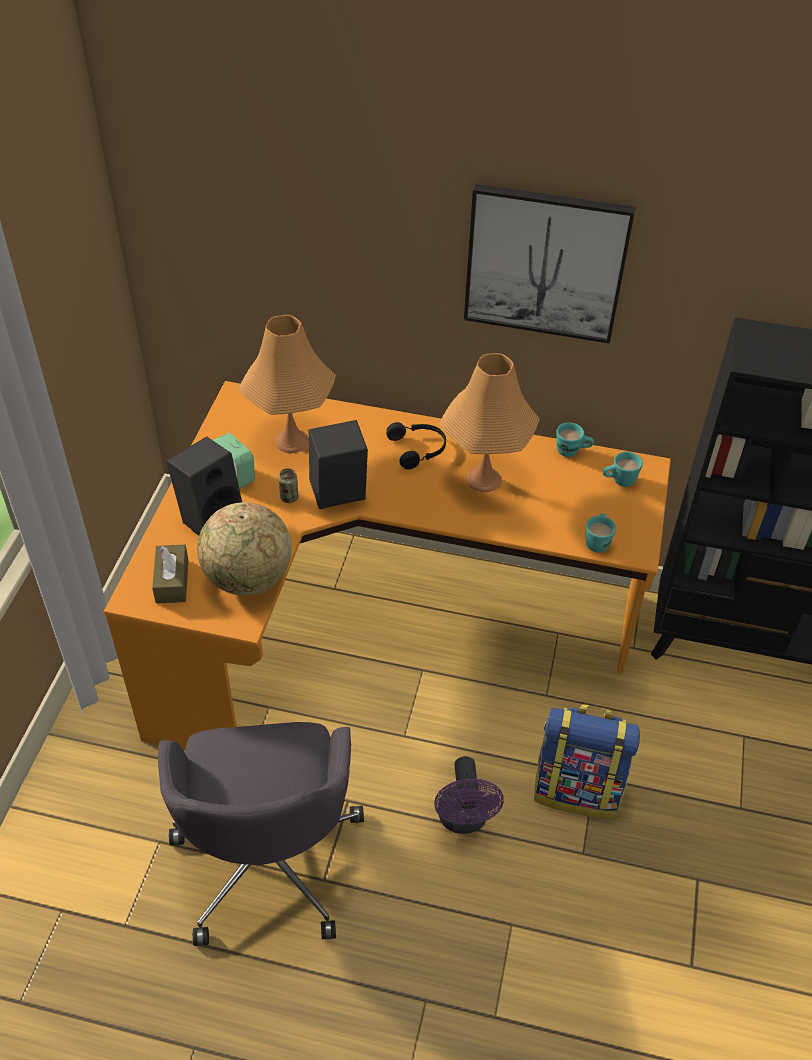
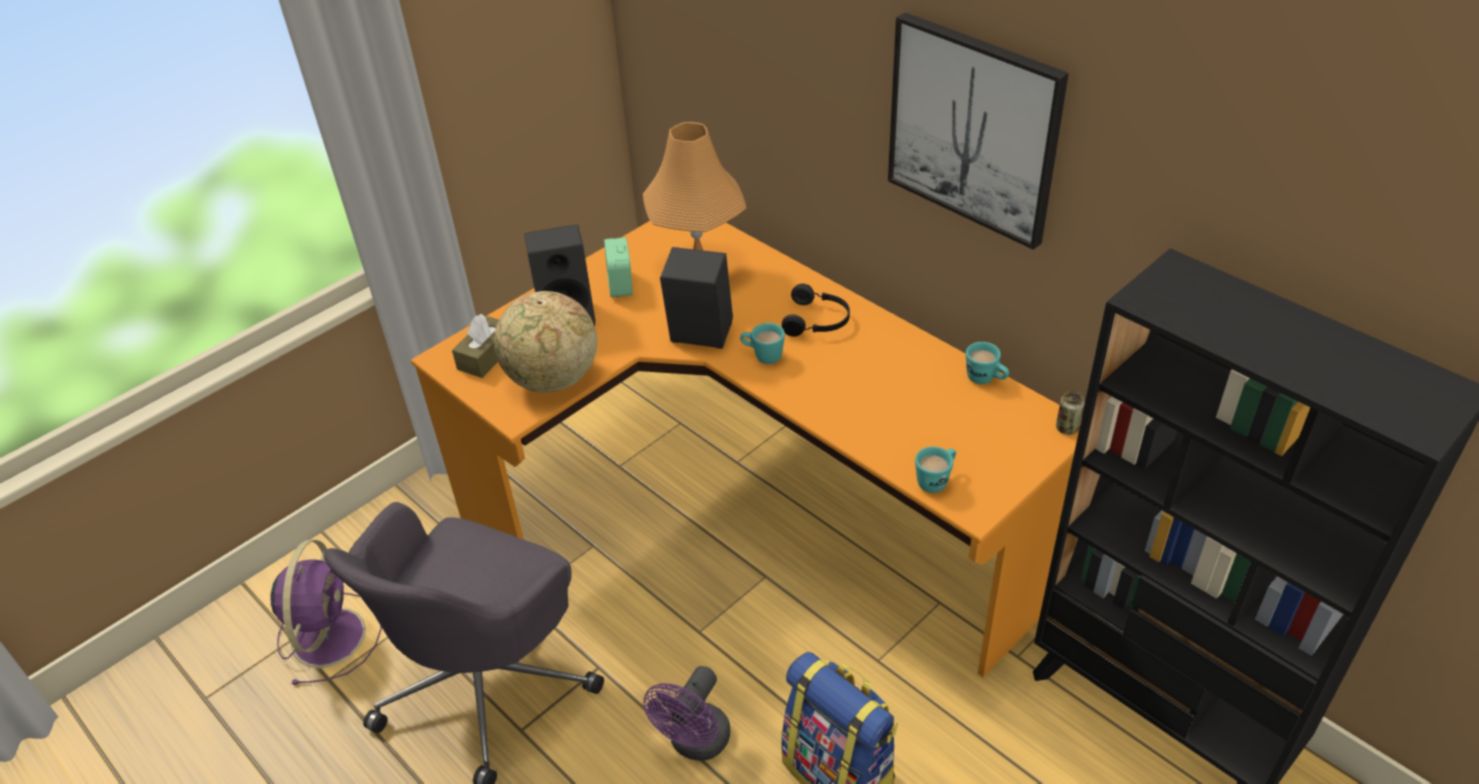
camera: 35 degrees right, 5 degrees down
can [279,468,298,503] -> can moved to [1056,391,1084,435]
orange table lamp [439,353,540,492] -> none
turquoise mug [603,452,643,487] -> turquoise mug moved to [740,323,785,364]
none -> purple fan [271,540,382,685]

